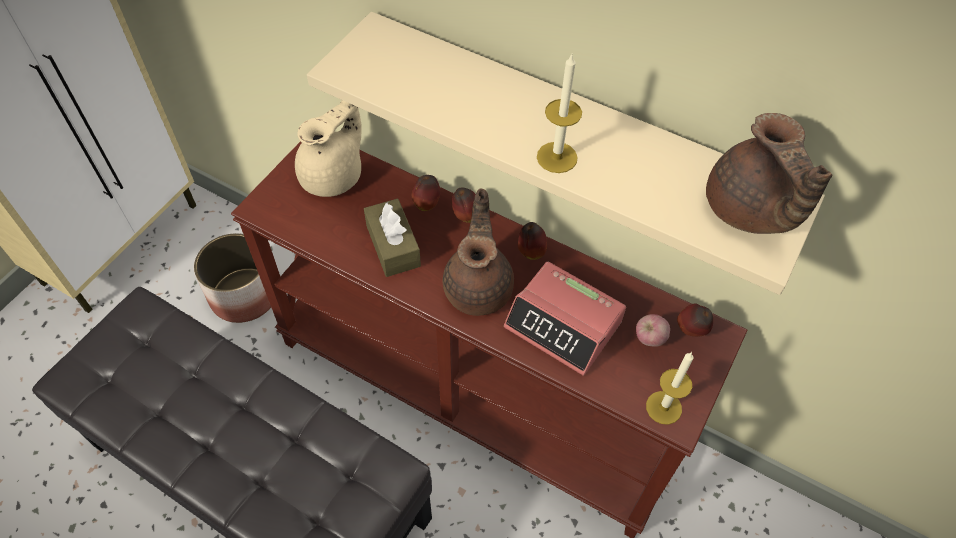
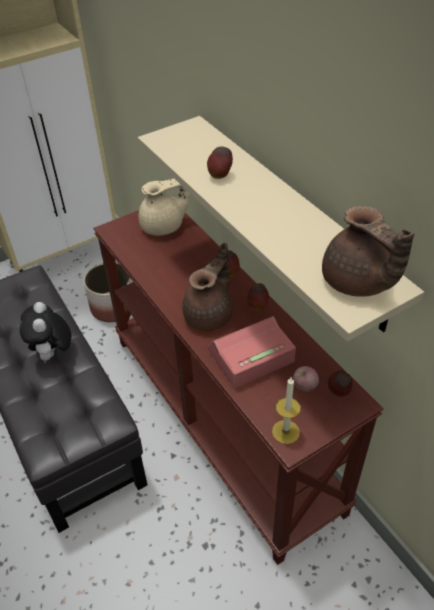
camera: 30 degrees right, 10 degrees down
brown tissue box [364,199,421,277] -> none
apple [412,175,440,211] -> apple moved to [207,146,233,179]
alarm clock [504,262,626,376] -> alarm clock turned 90 degrees clockwise [207,316,296,388]
candle [537,55,582,173] -> none
brown teapot [706,113,833,234] -> brown teapot turned 45 degrees counterclockwise [322,206,414,297]
none -> plush toy [20,302,72,363]

